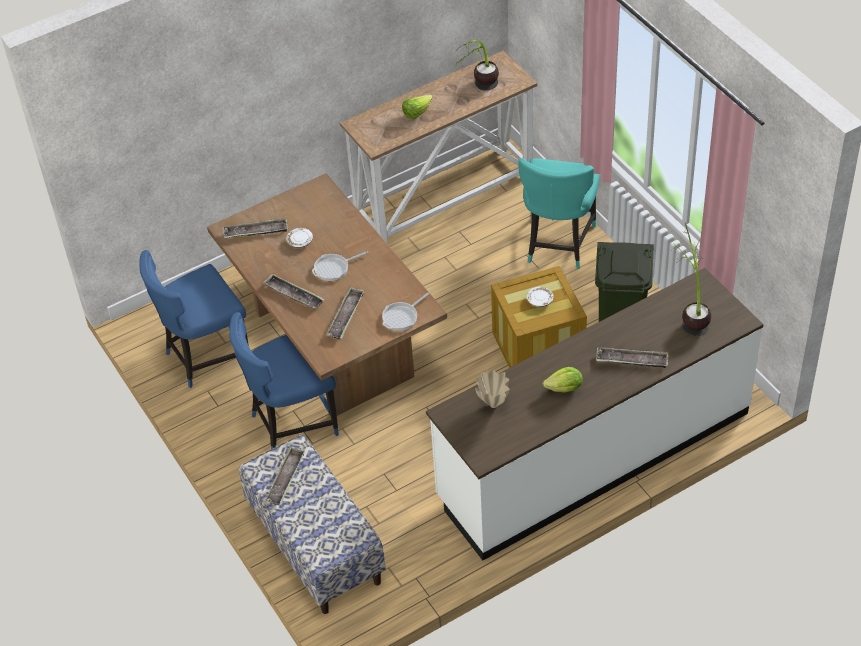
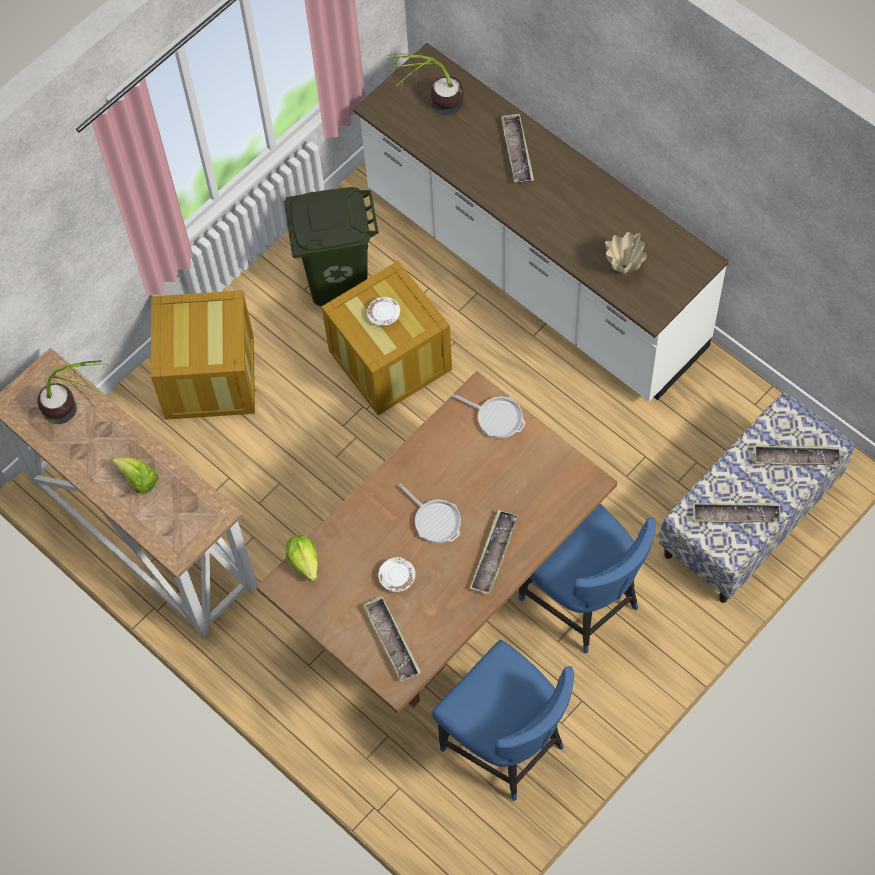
camera: 105 degrees left, 15 degrees up
tray [326,287,364,339] -> tray moved to [754,445,841,465]
turquoise chair [518,158,600,269] -> crate [151,290,255,420]
lettuce [542,367,583,392] -> lettuce moved to [286,535,318,581]

